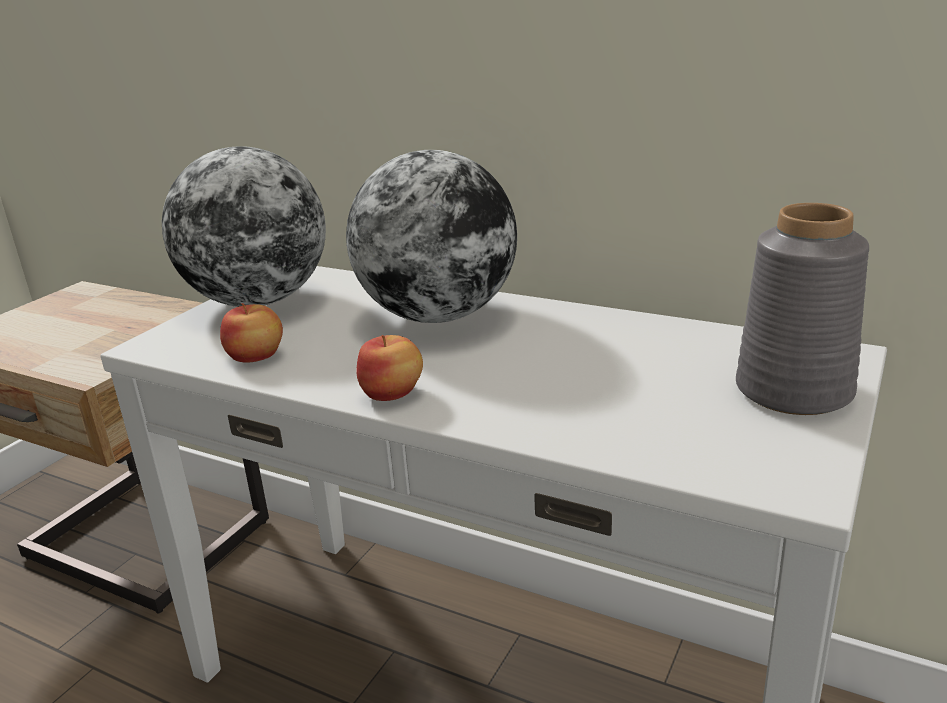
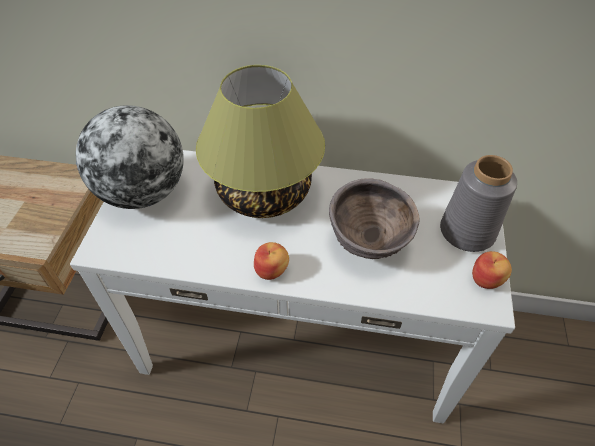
camera: 20 degrees left, 25 degrees up
apple [220,303,283,363] -> apple moved to [472,251,512,289]
globe [346,150,517,323] -> table lamp [196,65,325,218]
none -> brown bowl [329,178,420,259]

